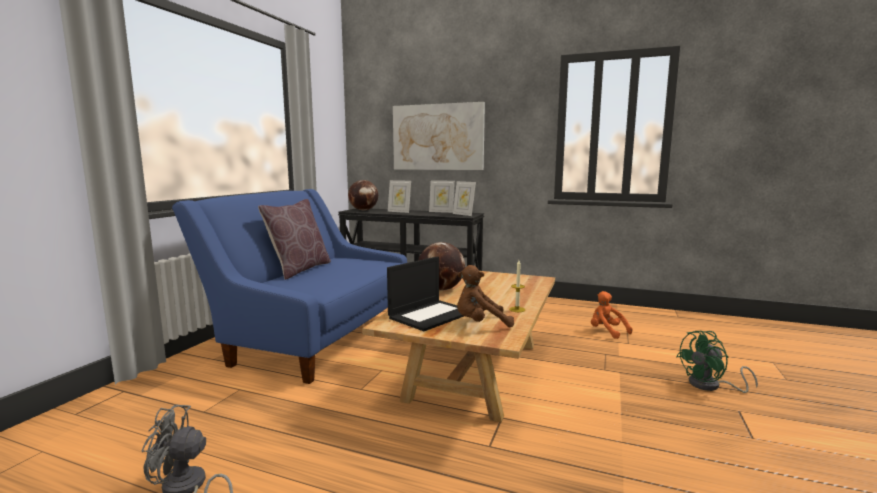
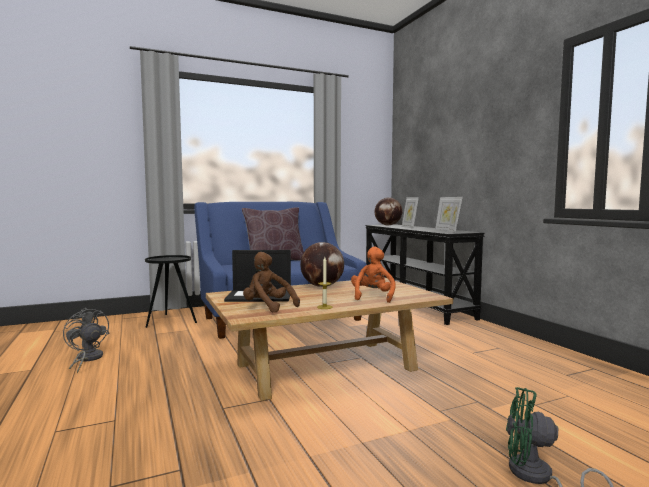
camera: 45 degrees right, 5 degrees down
picture [393,102,485,170] -> none
orange plush toy [591,291,632,339] -> orange plush toy moved to [351,247,395,303]
none -> black side table [145,255,197,328]

